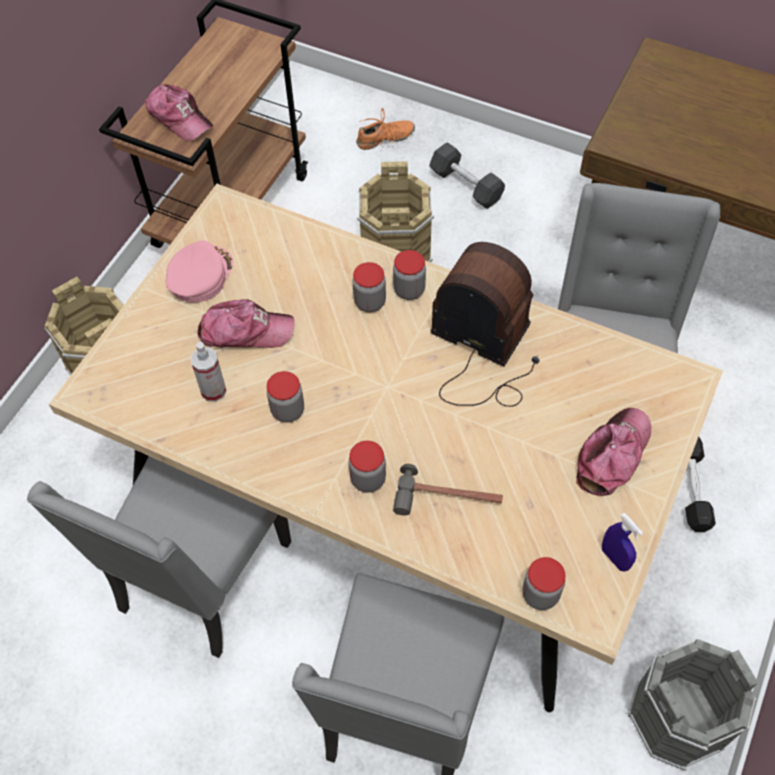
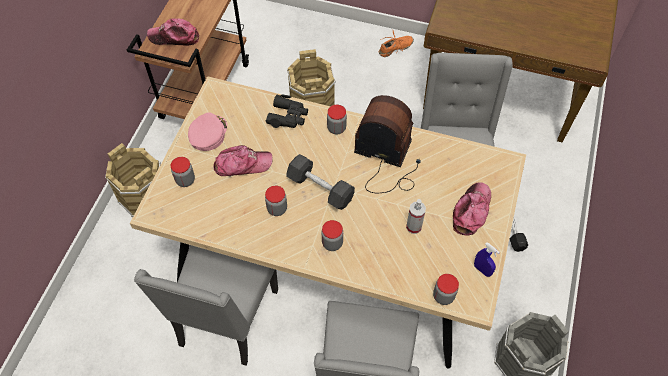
camera: 10 degrees left, 0 degrees up
cap [145,84,213,141] -> cap turned 150 degrees clockwise [147,18,199,46]
spray bottle [190,342,227,402] -> spray bottle moved to [406,199,426,234]
jar [353,262,386,312] -> jar moved to [171,157,195,187]
orange shoe [356,108,415,150] -> orange shoe moved to [379,31,414,57]
hammer [393,464,503,516] -> none
black dumbbell [429,142,505,209] -> black dumbbell moved to [286,154,355,210]
none -> black binoculars [266,94,308,128]

